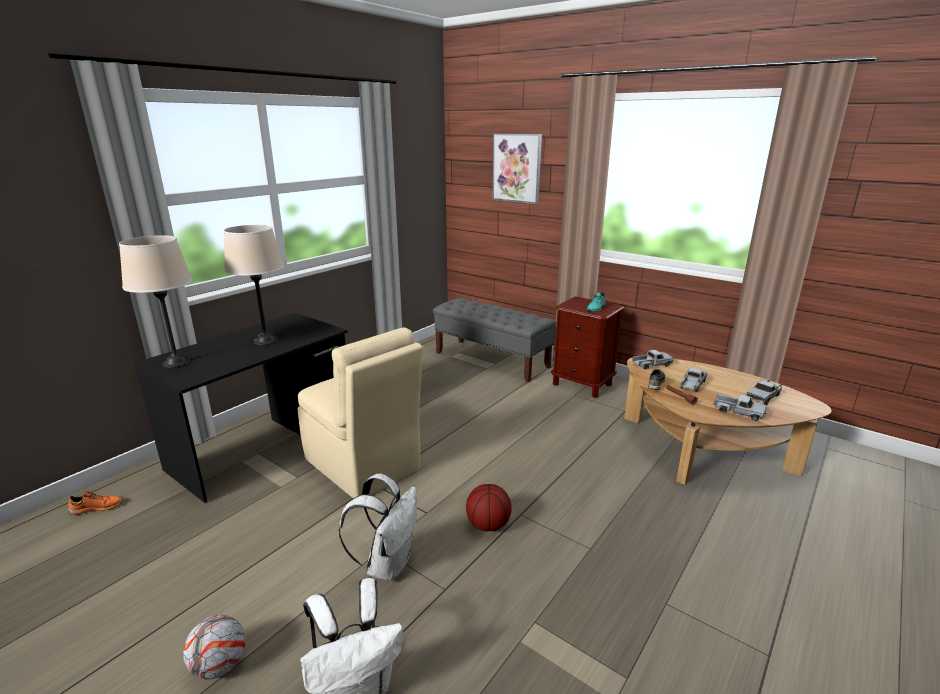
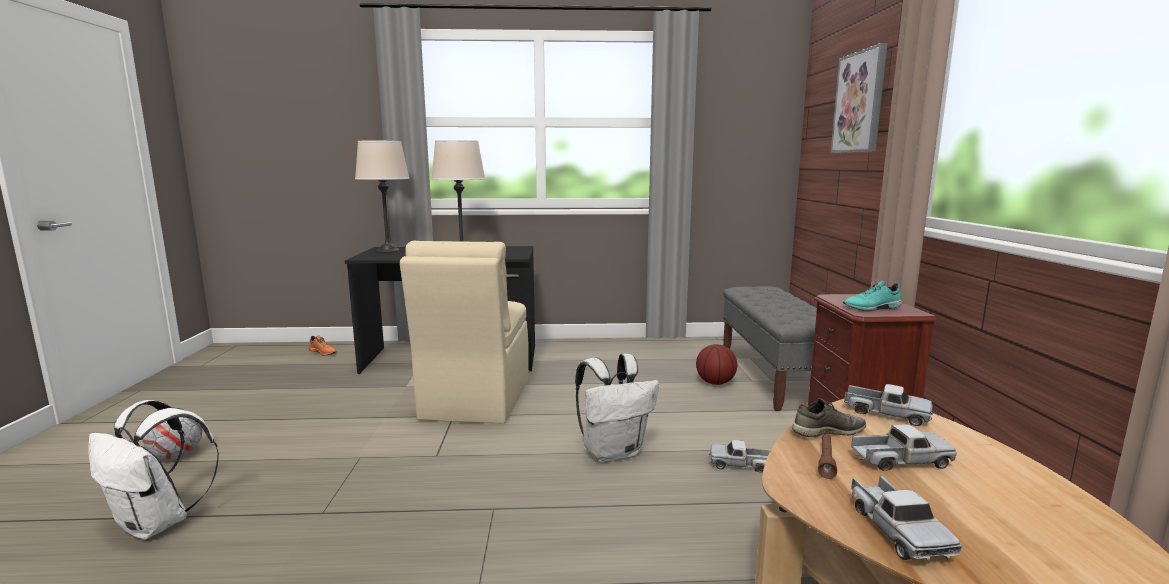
camera: 50 degrees right, 10 degrees down
white backpack [339,473,417,581] -> white backpack moved to [575,353,659,463]
basketball [466,484,512,531] -> basketball moved to [696,344,737,385]
toy truck [747,379,783,405] -> toy truck moved to [709,440,771,472]

